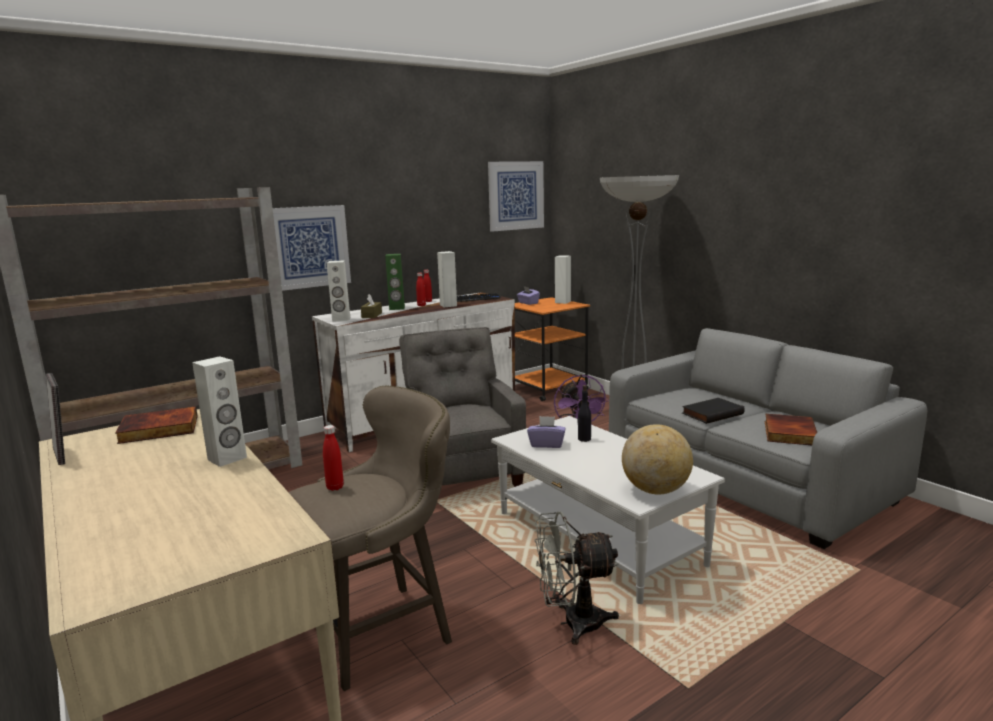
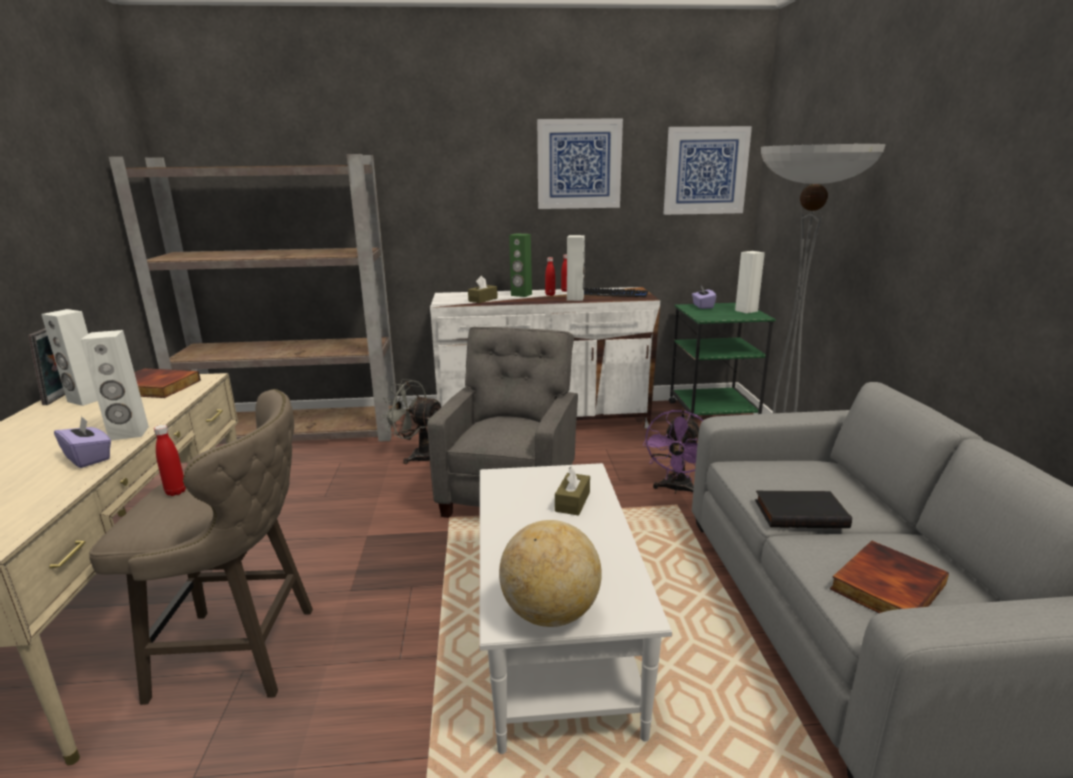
camera: 30 degrees right, 5 degrees up
picture [273,205,351,291] -> picture moved to [537,118,623,209]
white speaker [327,260,350,321] -> white speaker moved to [41,309,98,406]
orange cart [515,297,590,401] -> green cart [669,303,776,419]
purple tissue box [527,416,566,448] -> purple tissue box moved to [54,416,111,468]
grey fan [534,511,619,645] -> grey fan moved to [381,379,441,464]
black bottle [577,385,591,442] -> brown tissue box [555,467,590,516]

